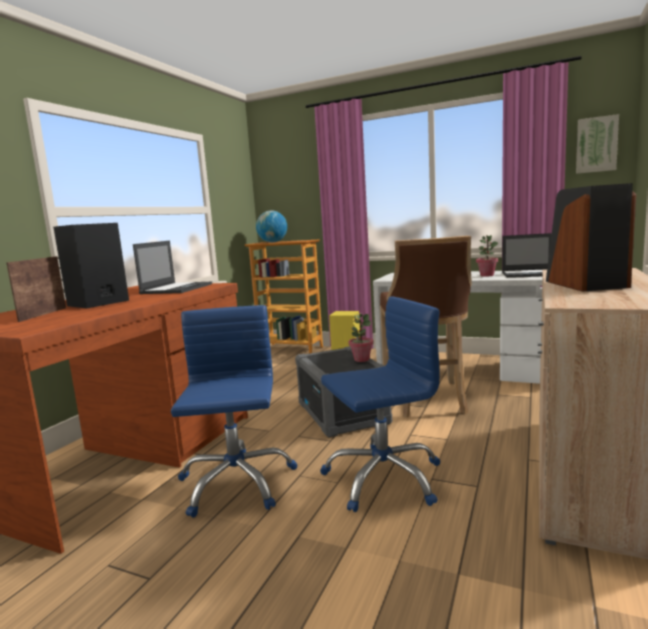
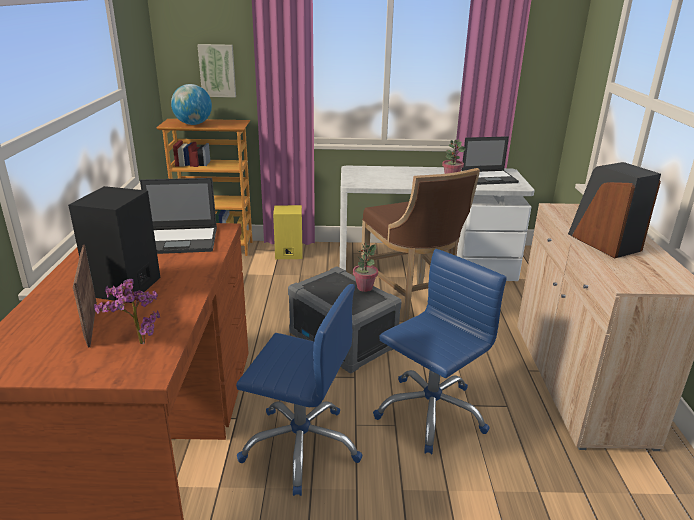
camera: 25 degrees left, 15 degrees up
laptop [133,241,212,294] -> laptop turned 90 degrees clockwise [140,178,217,254]
blue office chair [171,305,297,518] -> blue office chair turned 135 degrees clockwise [236,284,363,496]
picture [576,114,619,174] -> picture moved to [197,44,236,97]
none -> potted plant [94,279,160,345]

